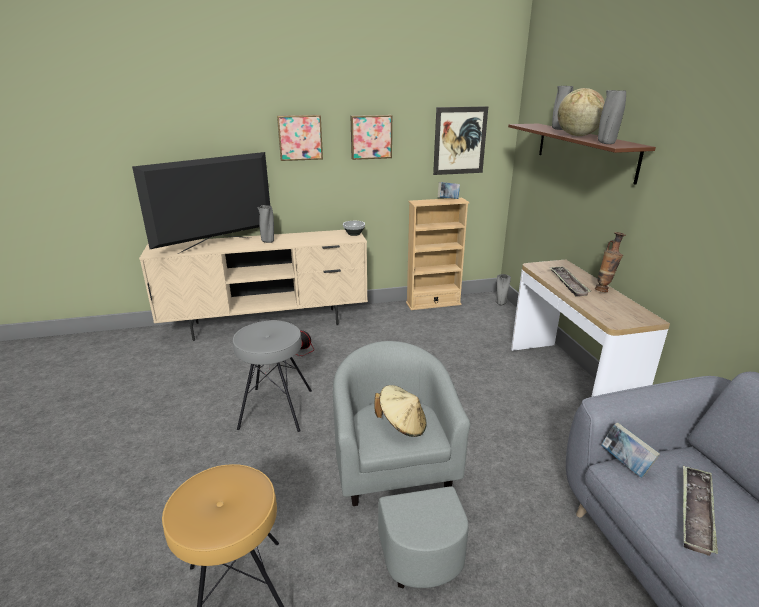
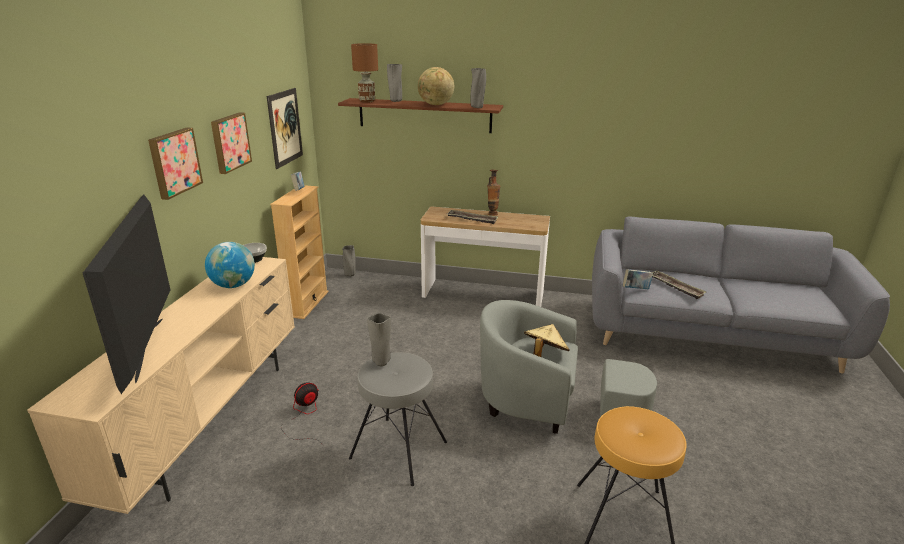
camera: 65 degrees left, 0 degrees up
grey vase [258,205,274,243] -> grey vase moved to [367,313,391,366]
none -> globe [205,242,255,288]
none -> brown table lamp [351,43,378,103]

